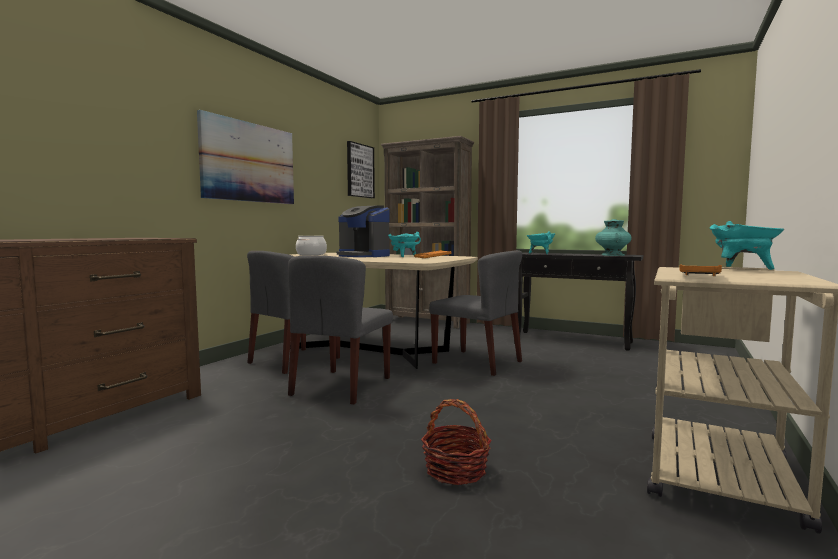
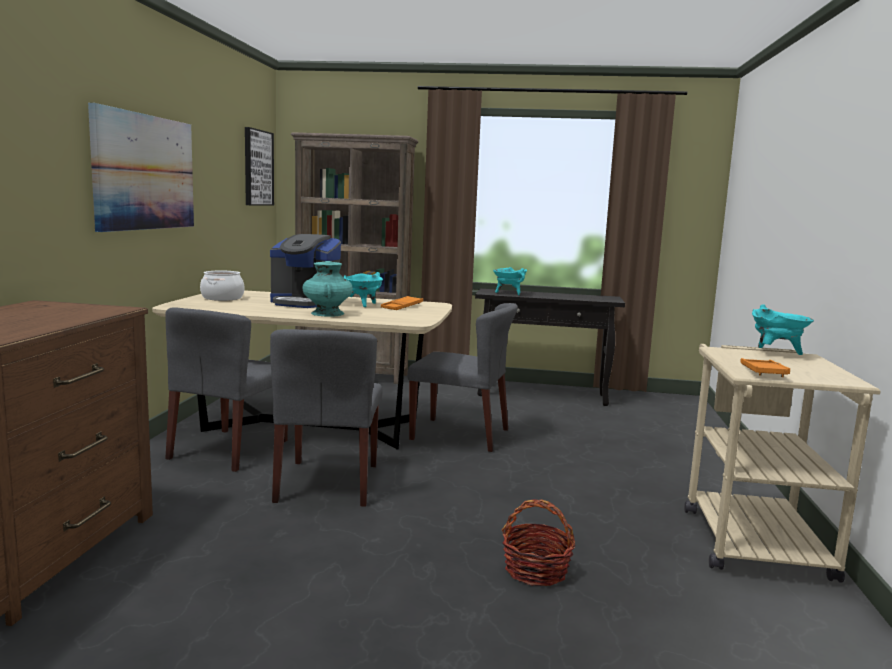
camera: 20 degrees left, 5 degrees up
turquoise vase [595,219,632,256] -> turquoise vase moved to [302,261,353,317]

